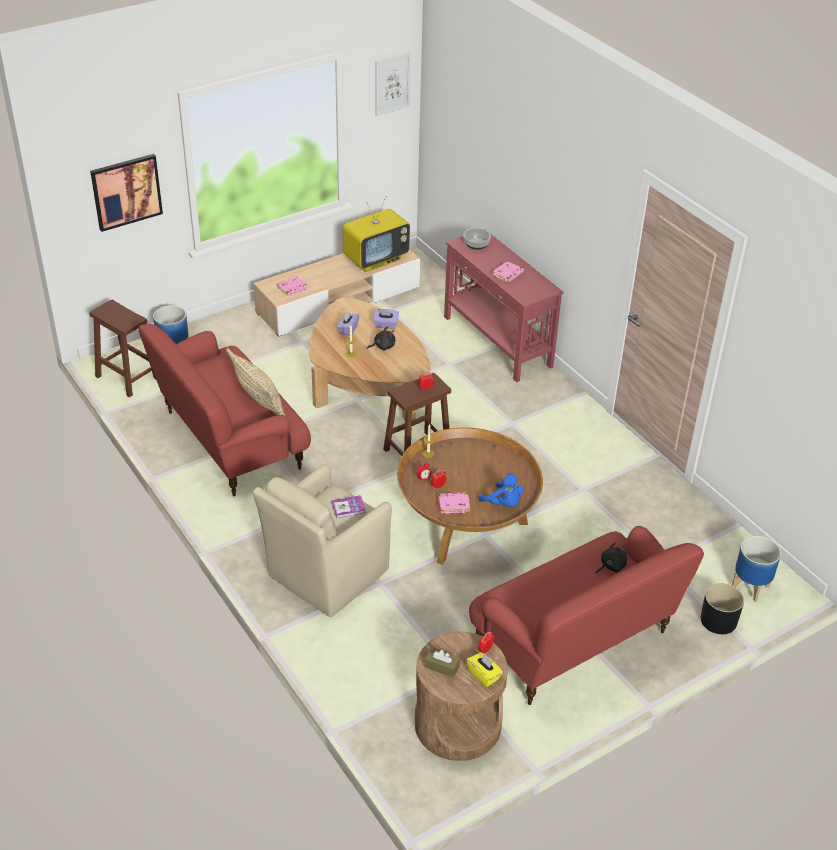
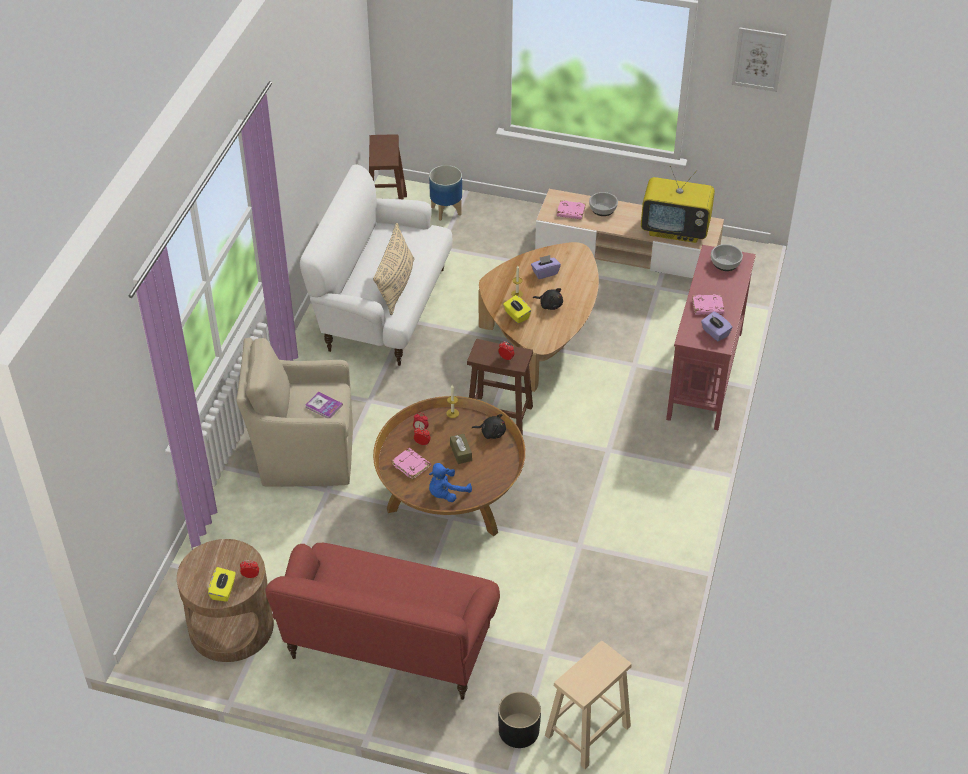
camera: 50 degrees right, 5 degrees up
picture [90,154,163,232] -> none
red sofa [138,324,311,496] -> white sofa [300,165,453,366]
purple tissue box [373,309,399,329] -> purple tissue box moved to [701,311,733,341]
brown tissue box [425,647,460,678] -> brown tissue box moved to [450,434,472,464]
blue plush toy [479,473,524,507] -> blue plush toy turned 45 degrees clockwise [429,463,472,502]
black plush toy [596,542,627,574] -> black plush toy moved to [472,414,506,439]
planter [732,536,781,602] -> beige stool [545,641,632,769]
none -> yellow tissue box [503,295,531,323]
none -> bowl [589,192,618,216]

